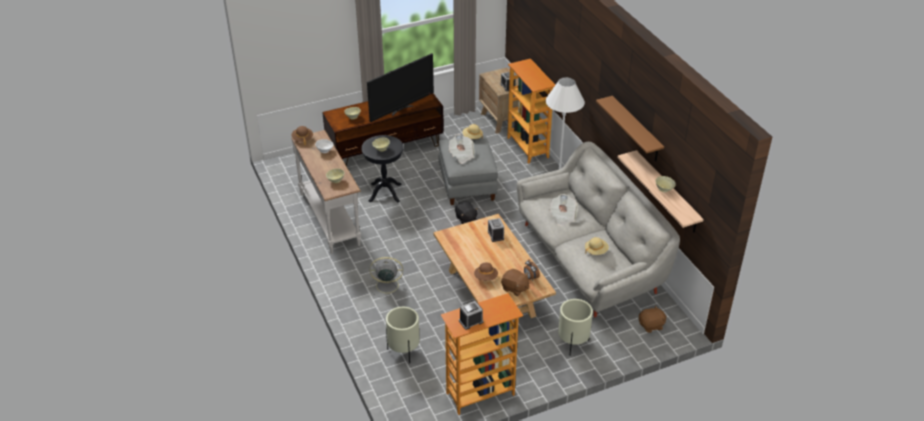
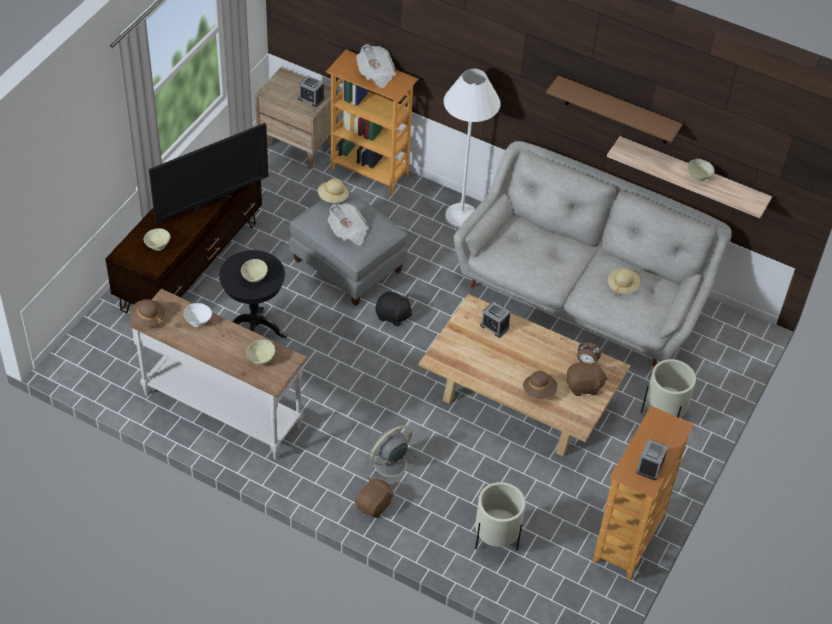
camera: 40 degrees left, 10 degrees up
television [367,53,434,122] -> television turned 45 degrees clockwise [149,123,269,223]
newspaper [549,194,578,226] -> newspaper moved to [356,44,396,88]
brown plush toy [638,305,667,333] -> brown plush toy moved to [355,477,394,518]

